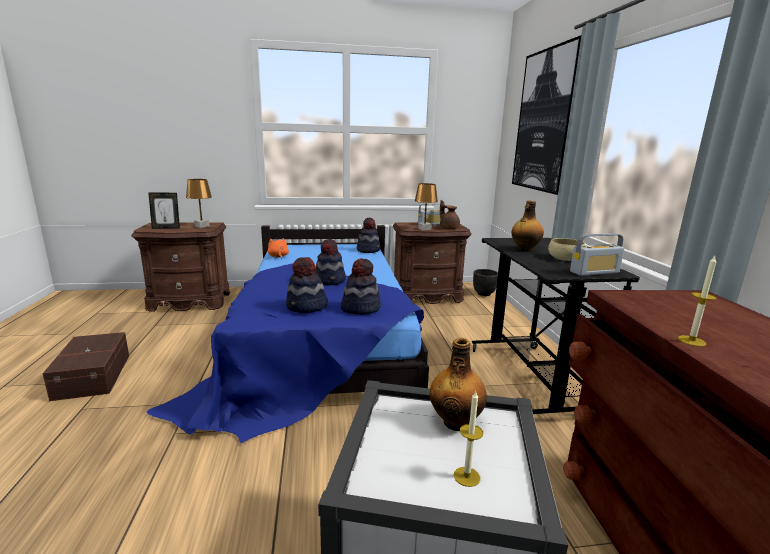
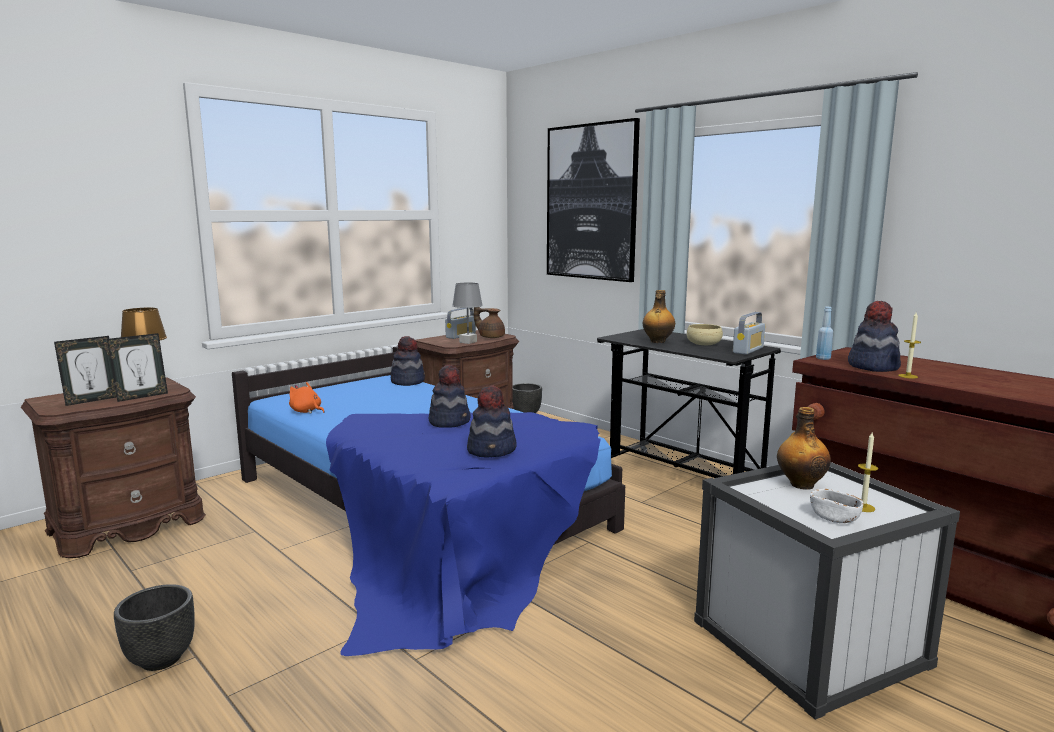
camera: 35 degrees left, 5 degrees down
brown storage box [42,332,129,401] -> black planter [114,584,195,671]
hat [341,258,381,315] -> hat moved to [848,301,901,372]
brown table lamp [415,183,438,230] -> grey table lamp [452,282,483,344]
none -> picture frame [107,333,168,402]
none -> white bowl [810,489,863,523]
none -> blue bottle [816,307,833,360]

